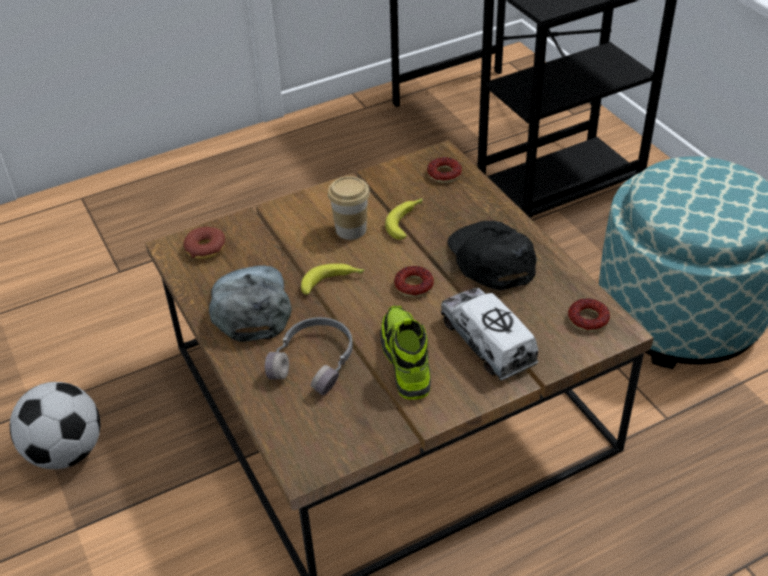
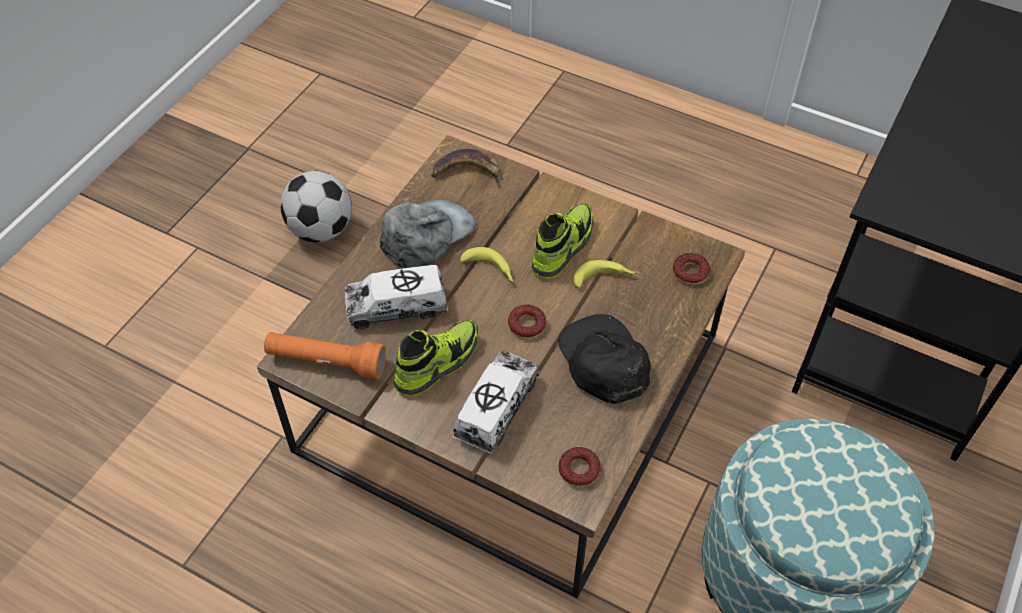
camera: 55 degrees right, 10 degrees up
donut [183,227,225,259] -> banana [431,149,501,187]
grey headphones [265,317,353,396] -> toy truck [344,265,448,329]
cup [328,176,370,240] -> shoe [532,202,594,279]
black cap [448,221,537,290] -> black cap turned 60 degrees counterclockwise [558,314,651,404]
none -> orange flashlight [264,332,386,380]

